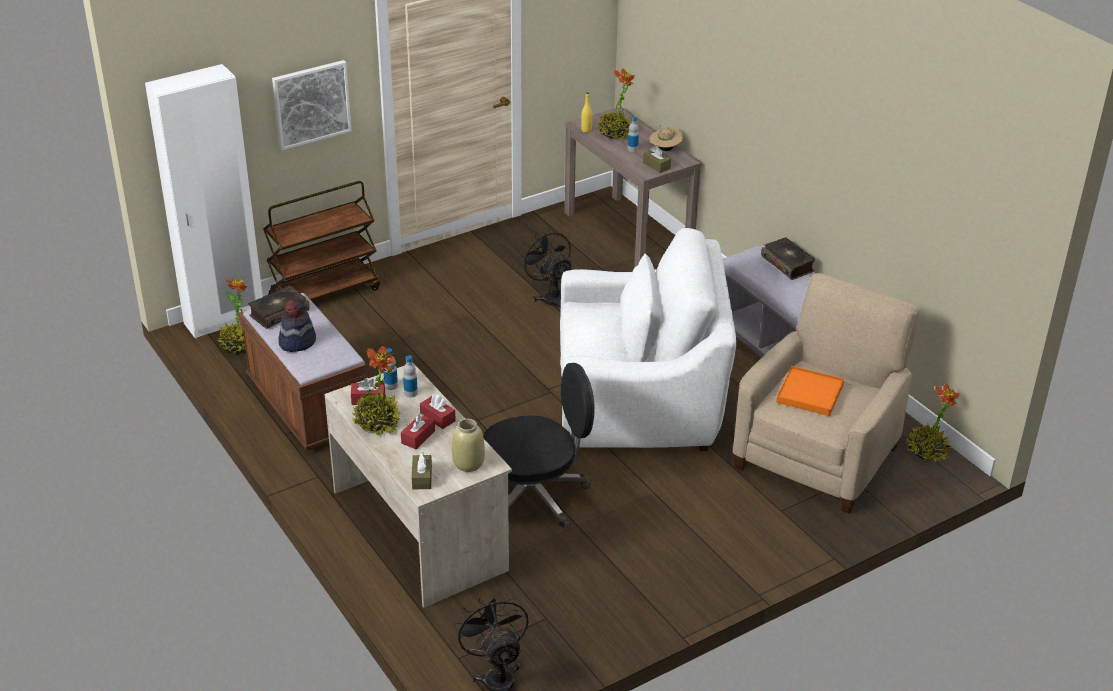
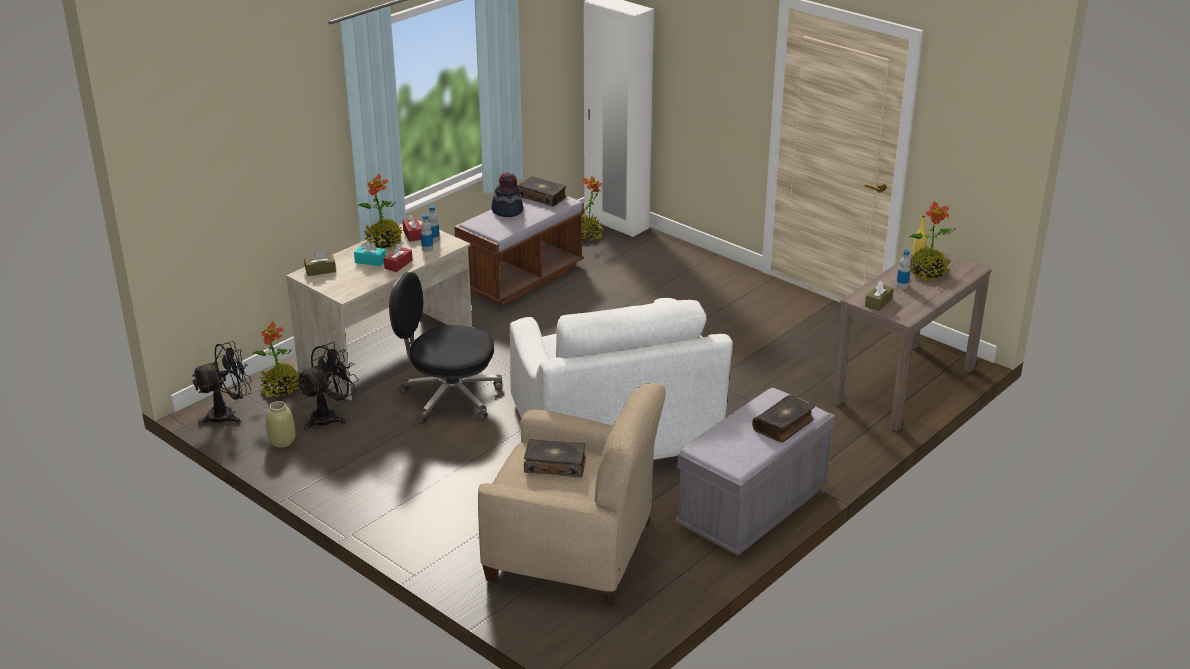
camera: 75 degrees right, 5 degrees down
brown cart [263,181,380,301] -> none
picture [272,60,352,150] -> none
red tissue box [401,413,435,449] -> turquoise tissue box [354,240,386,266]
beige vase [452,419,485,472] -> beige vase moved to [266,401,296,448]
black office chair [483,363,595,528] -> black office chair turned 135 degrees clockwise [389,272,502,424]
black fan [519,228,573,308] -> black fan moved to [296,342,359,430]
beige hat [649,126,684,151] -> none
orange tray [776,366,844,416] -> book [524,439,586,478]
potted plant [906,383,960,462] -> potted plant moved to [253,321,300,398]

